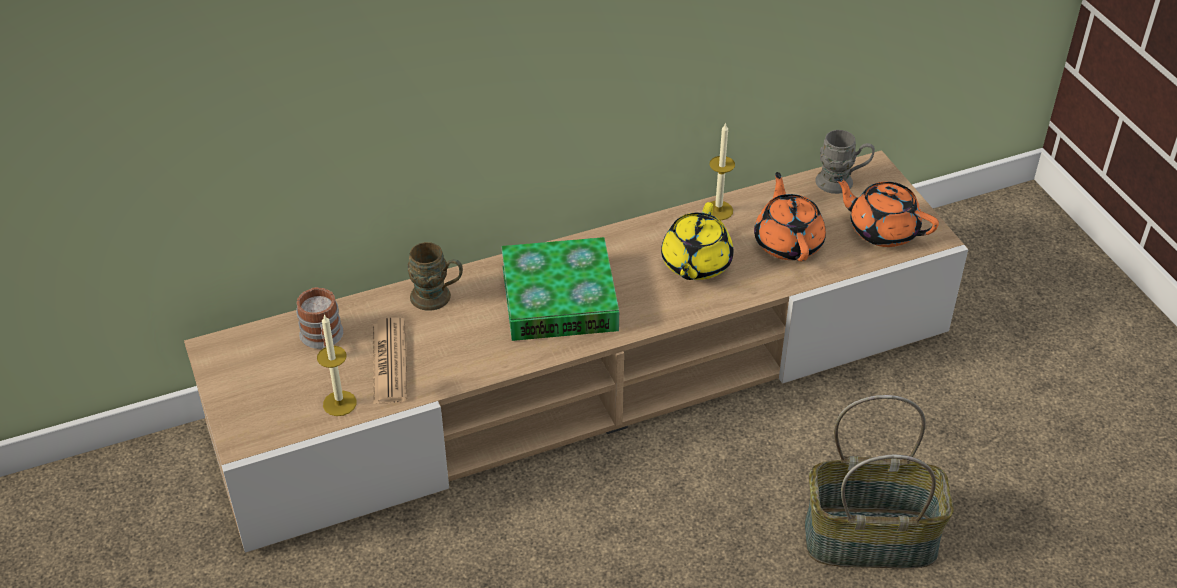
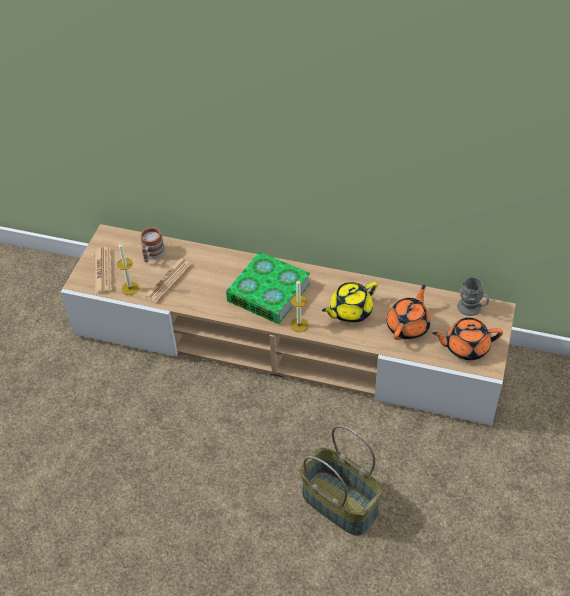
camera: 40 degrees right, 5 degrees up
brown mug [408,242,463,311] -> none
candle [710,123,735,220] -> candle moved to [290,279,308,332]
orange teapot [834,177,939,247] -> orange teapot turned 75 degrees counterclockwise [432,318,503,360]
none -> newspaper [94,247,112,293]

